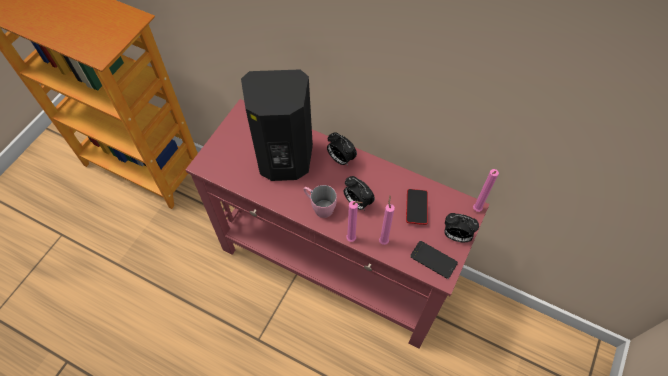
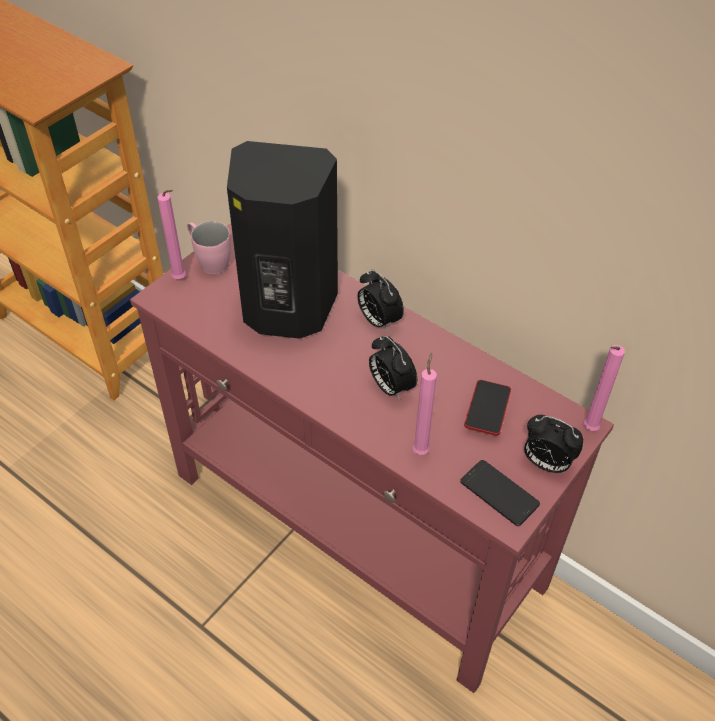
camera: 10 degrees right, 10 degrees down
pink mug [303,185,337,218] -> pink mug moved to [187,221,231,274]
pink candle [346,201,363,242] -> pink candle moved to [157,190,186,279]

